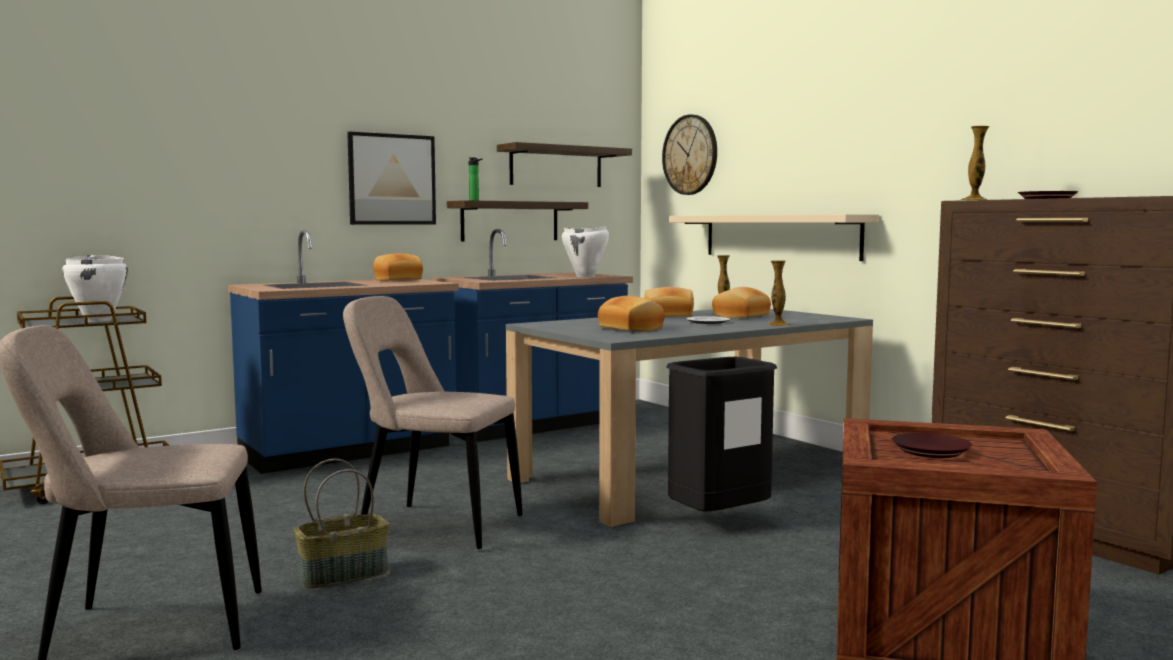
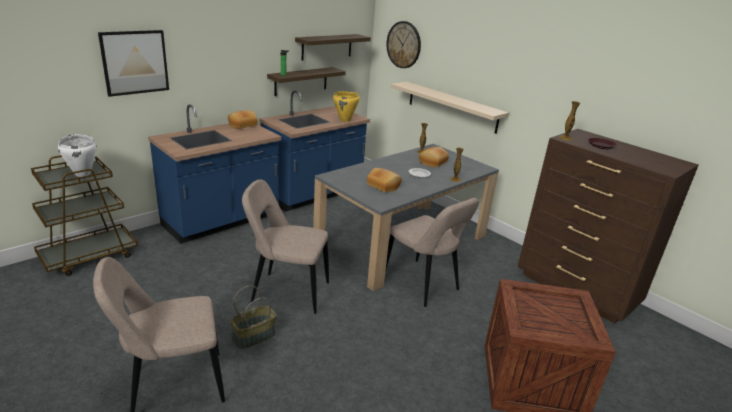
camera: 10 degrees left, 20 degrees up
picture [347,132,436,225] -> picture moved to [98,30,169,97]
white cooking pot [562,226,609,277] -> yellow cooking pot [333,91,360,122]
bread [644,287,694,317] -> none
black trash can [667,357,777,512] -> beige chair [385,198,479,307]
brown plate [892,433,972,458] -> none

